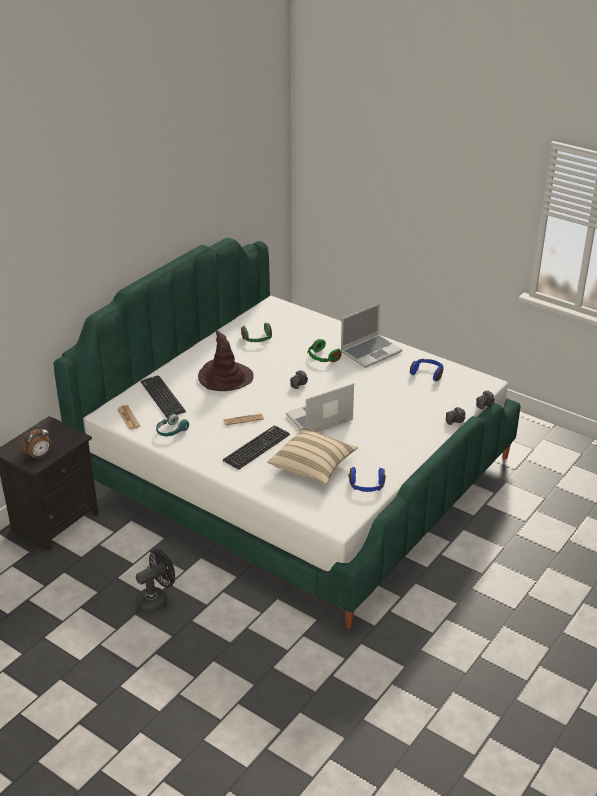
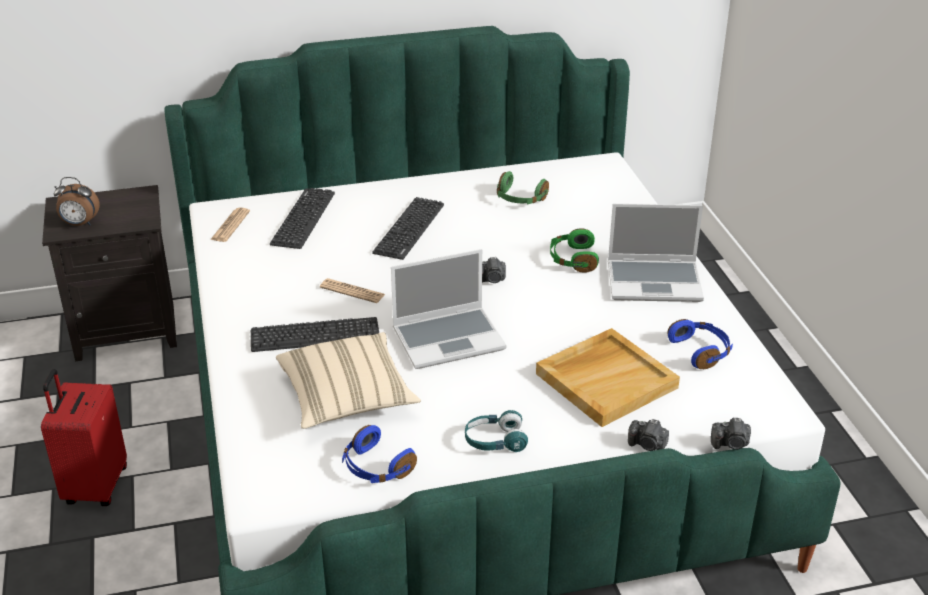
camera: 40 degrees right, 0 degrees up
black fan [136,549,175,613] -> red suitcase [41,369,127,506]
turquoise headphones [156,413,189,436] -> turquoise headphones moved to [465,410,528,452]
brown hat [198,330,254,391] -> keyboard [372,197,444,260]
laptop [286,383,354,432] -> laptop turned 150 degrees clockwise [391,249,506,369]
none -> beige tray [536,328,680,427]

